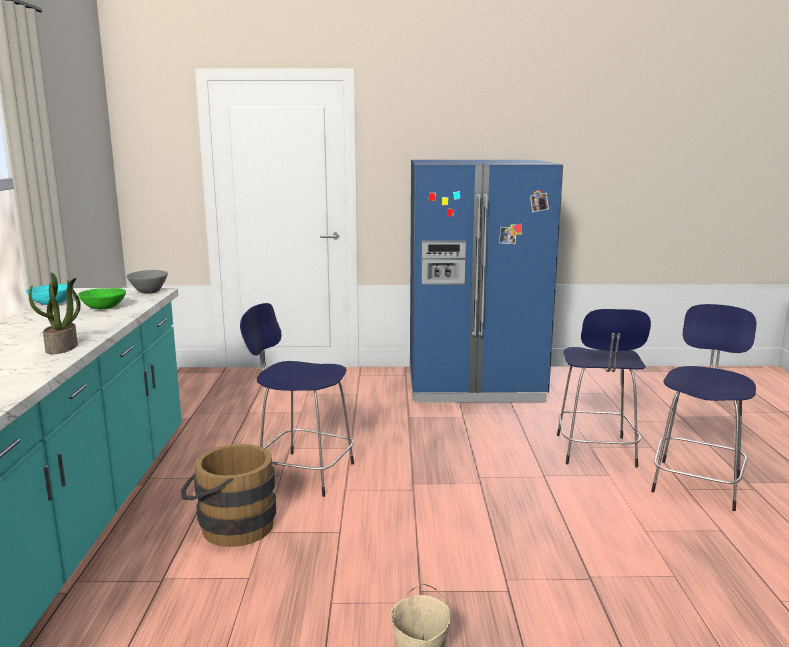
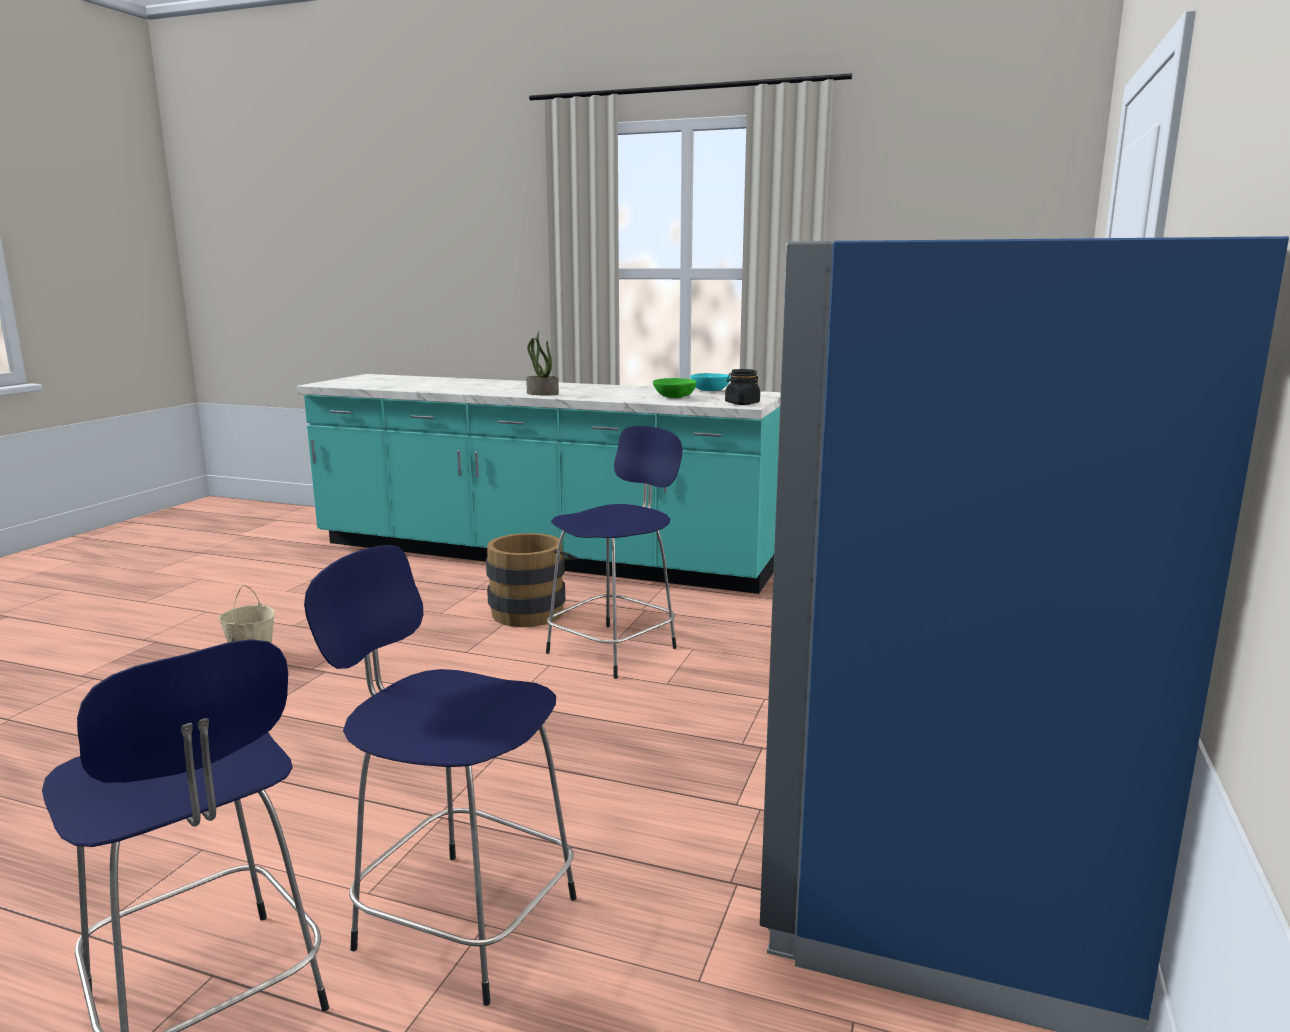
camera: 110 degrees right, 0 degrees up
grey bowl [127,270,168,294] -> black jar [725,369,760,405]

